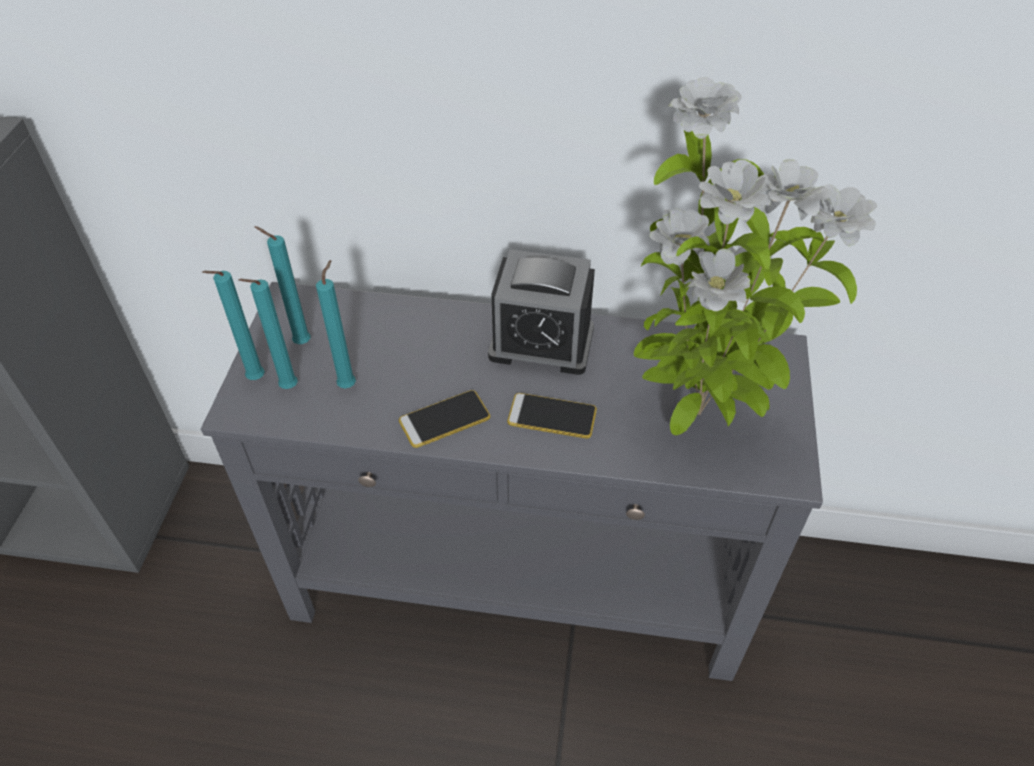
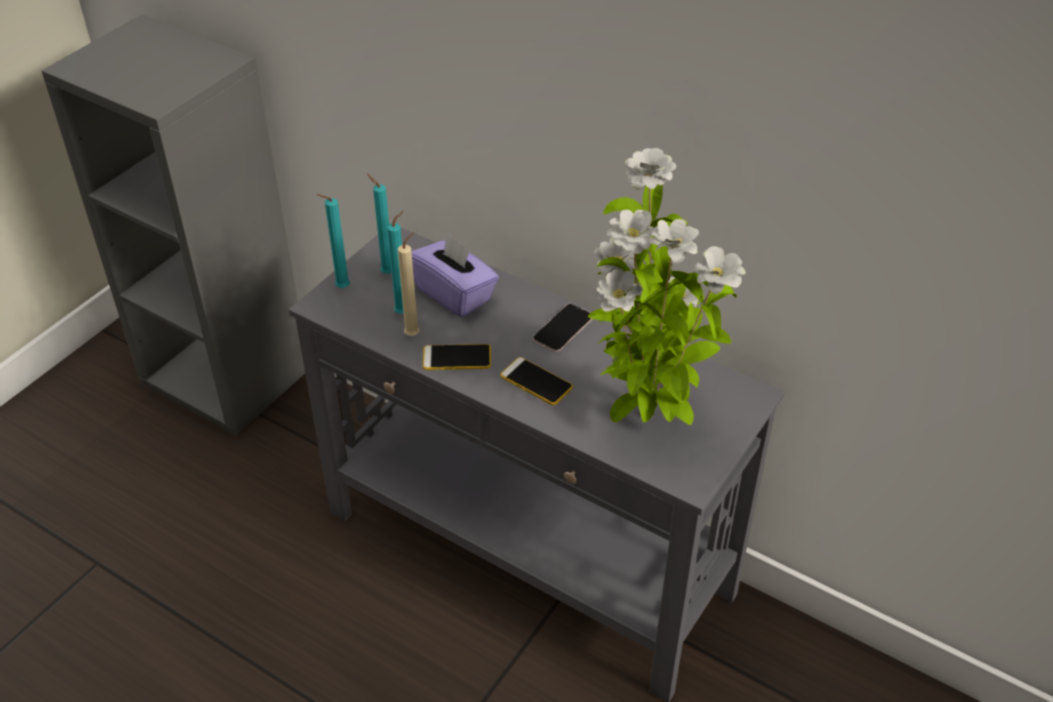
camera: 25 degrees right, 5 degrees down
turquoise candle [238,279,298,389] -> none
alarm clock [488,249,595,375] -> phone [533,304,592,352]
none -> beige candle [398,232,420,336]
none -> purple tissue box [411,232,499,317]

